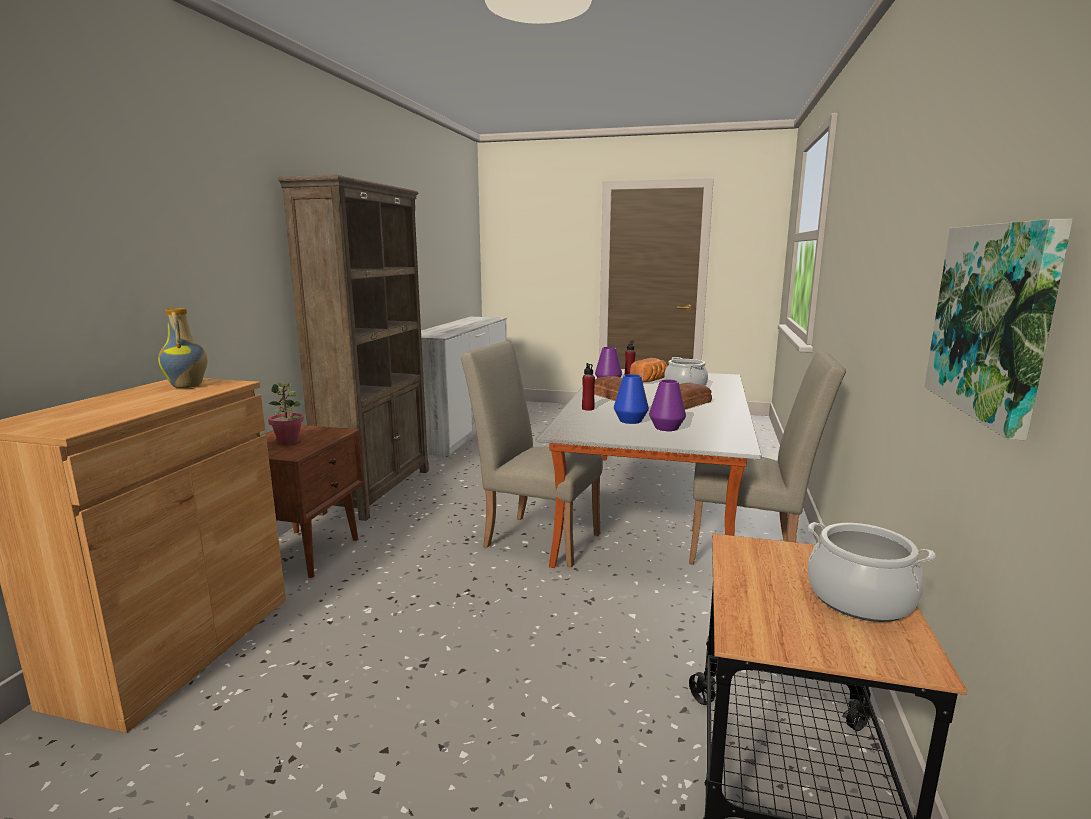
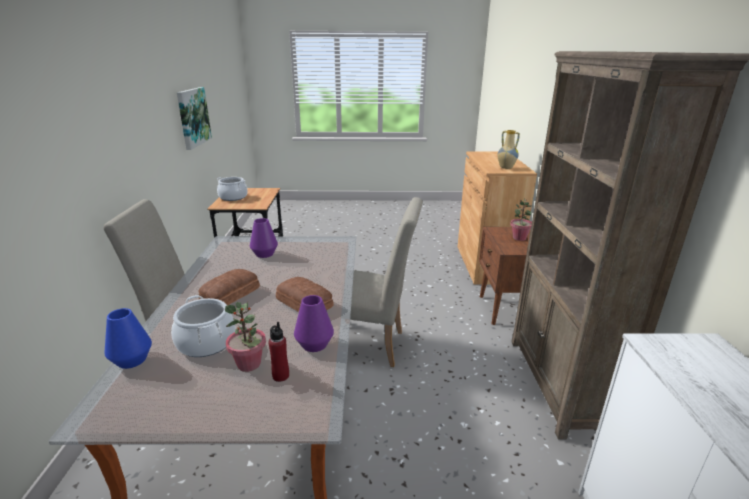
camera: 165 degrees right, 10 degrees up
red bottle [582,363,595,410] -> none
blue vase [614,374,649,424] -> blue vase moved to [104,308,152,369]
bread [630,358,667,382] -> potted plant [225,302,266,372]

